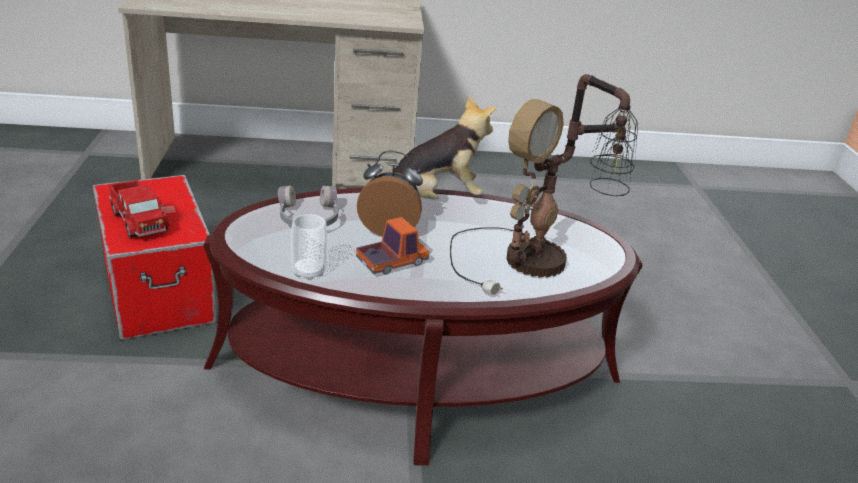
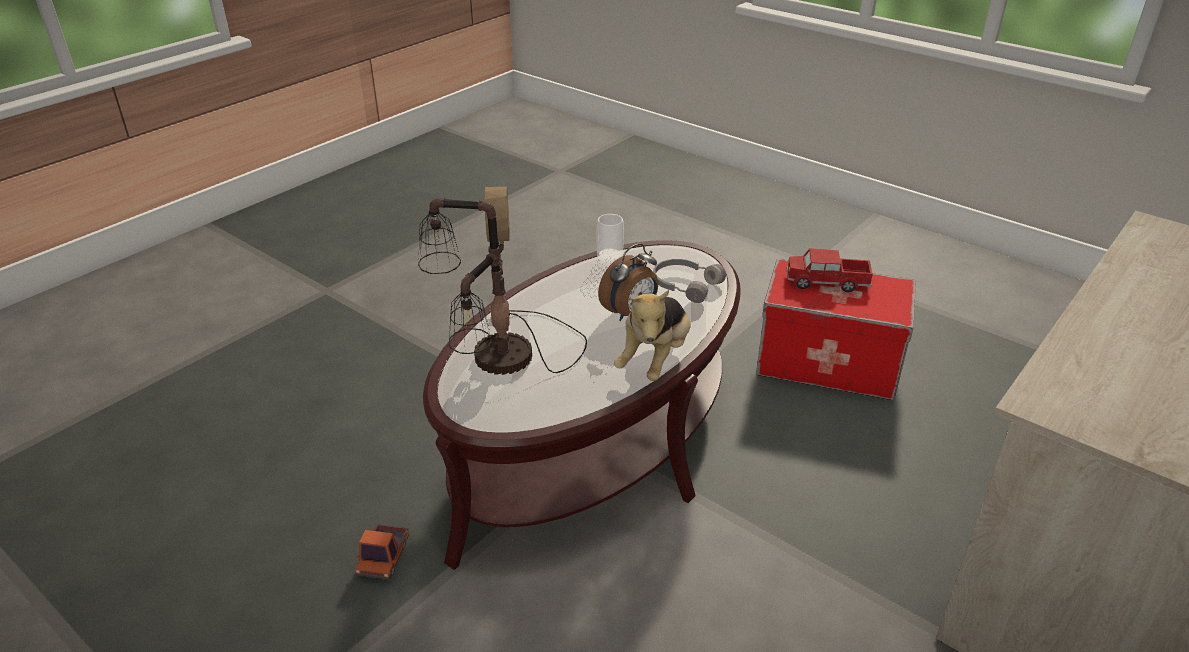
camera: 135 degrees right, 5 degrees up
toy truck [356,217,429,274] -> toy truck moved to [355,524,409,580]

